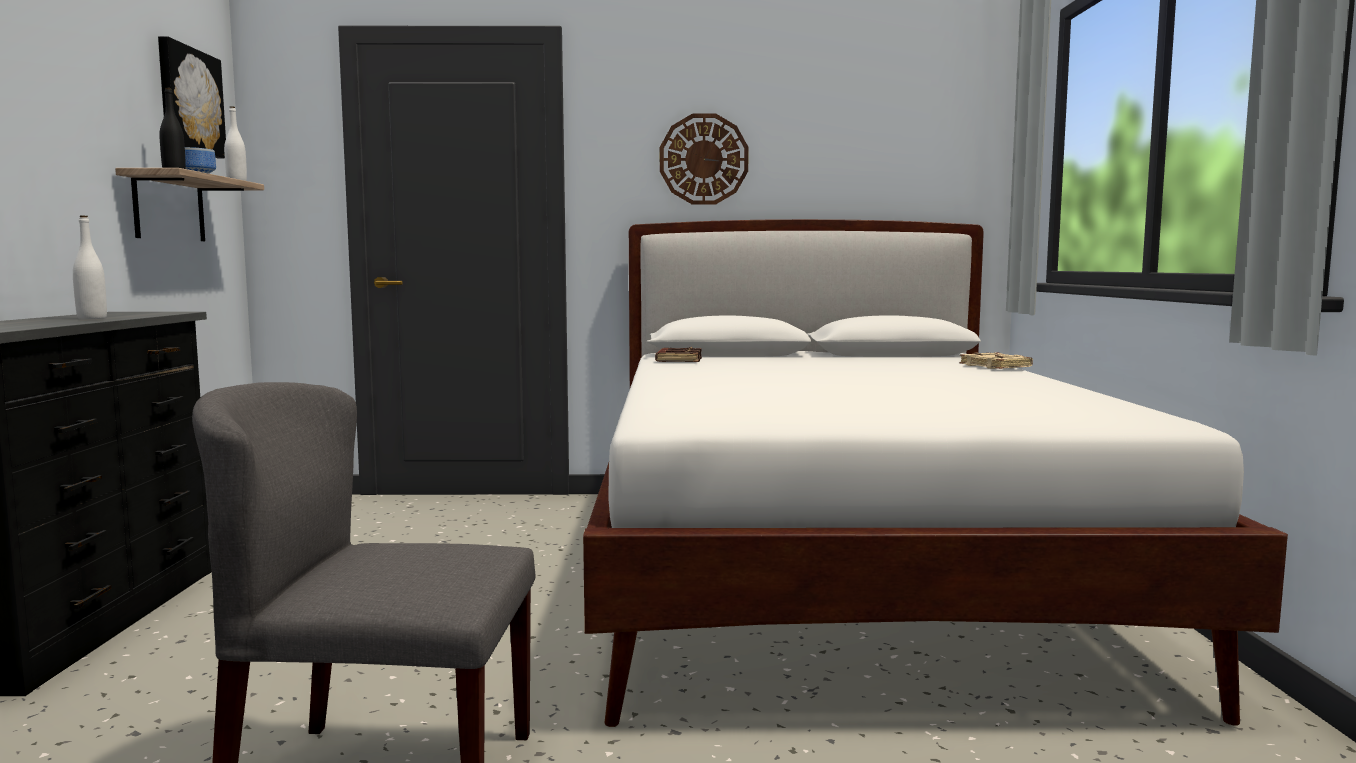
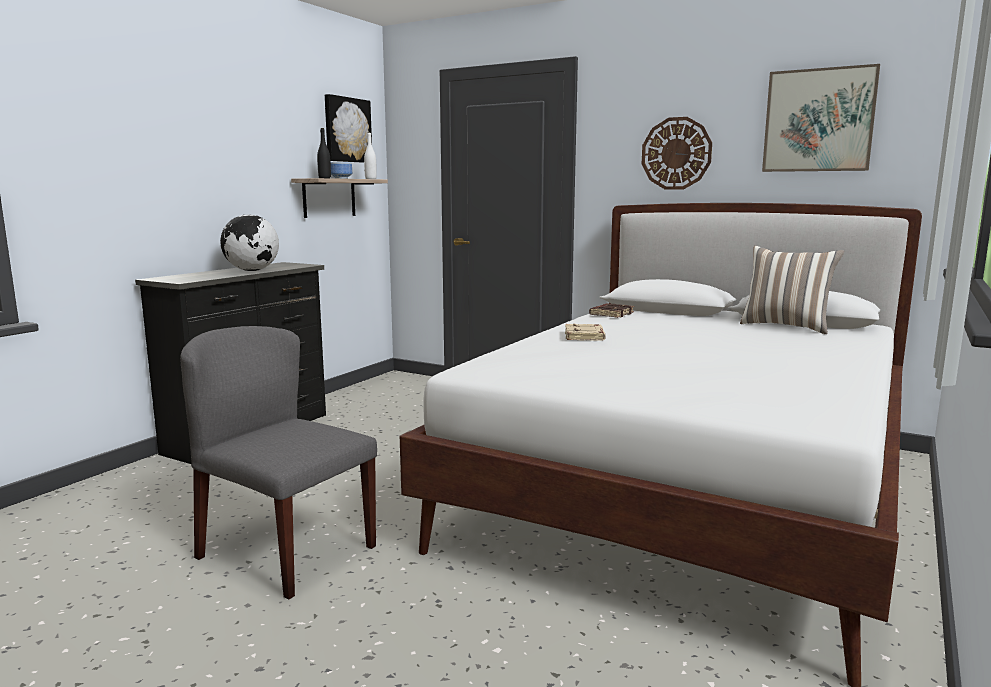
camera: 30 degrees right, 5 degrees up
white bottle [73,215,107,319] -> globe [220,214,279,271]
beige book [960,352,1033,369] -> beige book moved to [565,324,605,341]
none -> pillow [740,246,844,334]
none -> picture [762,64,880,172]

